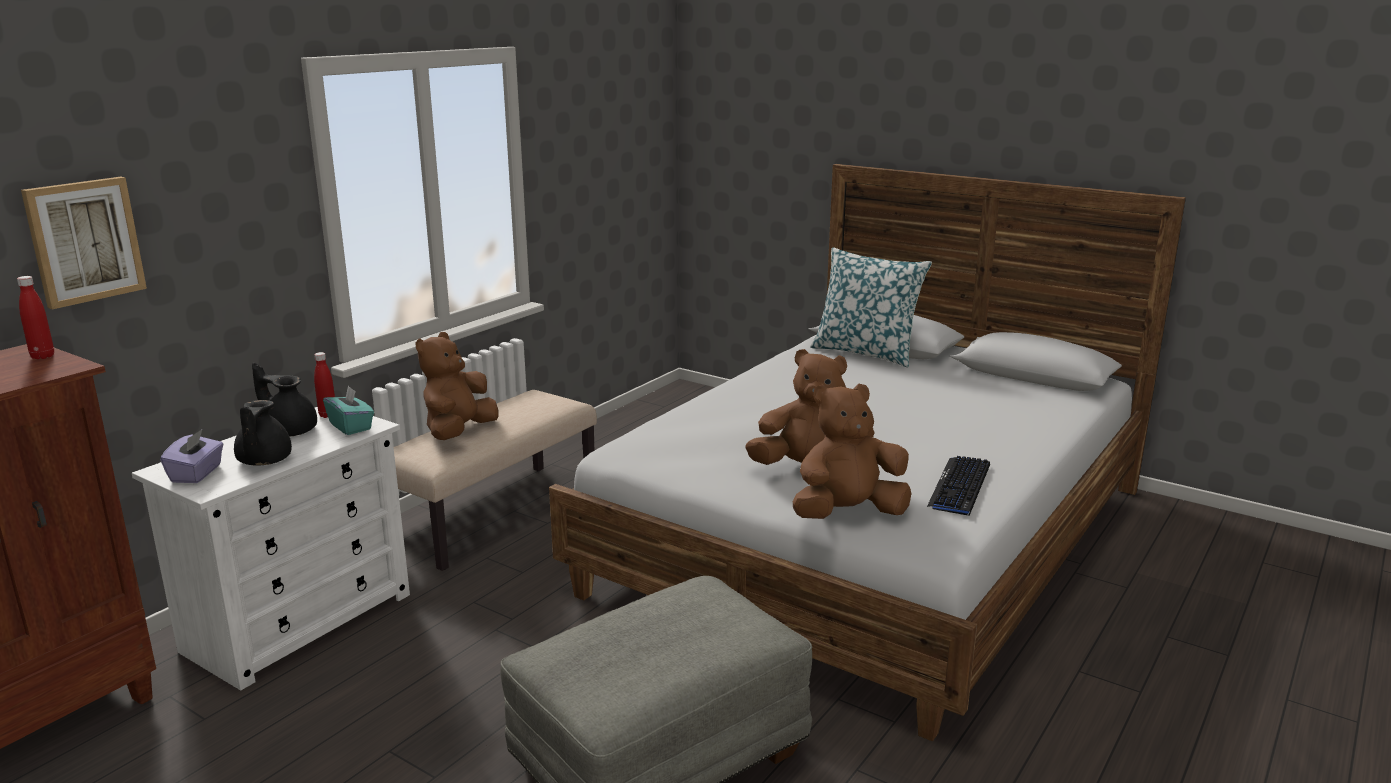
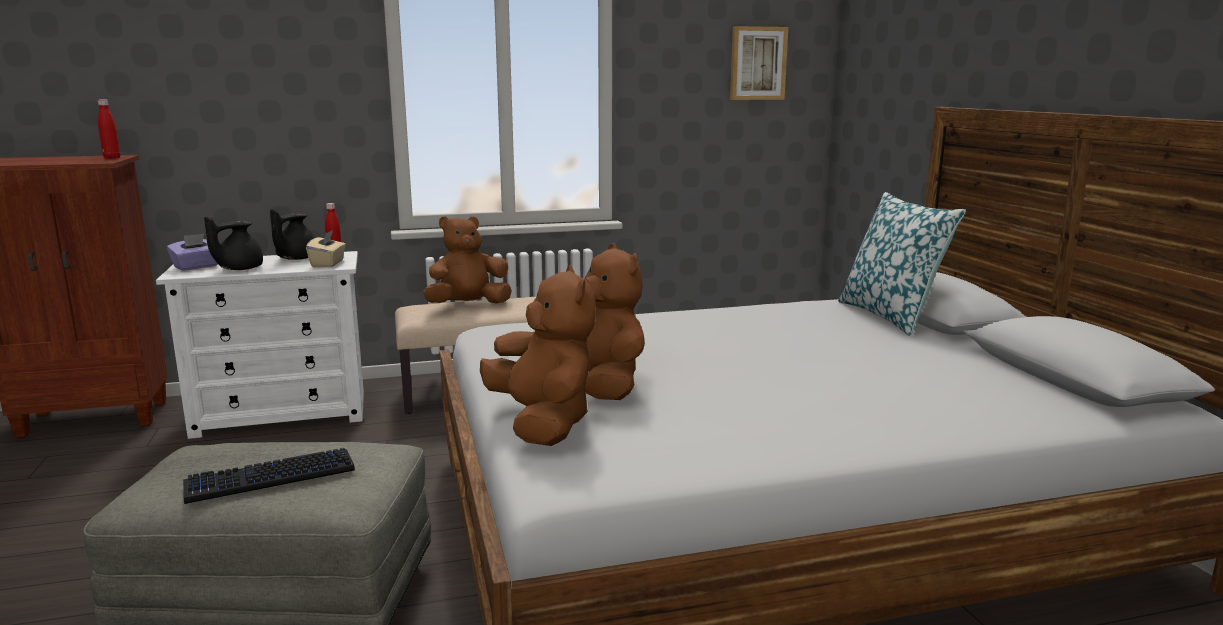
camera: 40 degrees right, 5 degrees down
picture [21,177,147,309] -> picture moved to [730,26,788,100]
black teapot [252,363,317,437] -> black teapot turned 135 degrees counterclockwise [270,209,315,260]
turquoise tissue box [323,385,374,435] -> beige tissue box [306,230,346,267]
brown plush toy [793,383,911,519] -> brown plush toy turned 45 degrees clockwise [480,266,596,446]
keyboard [927,456,990,516] -> keyboard moved to [183,448,355,504]

